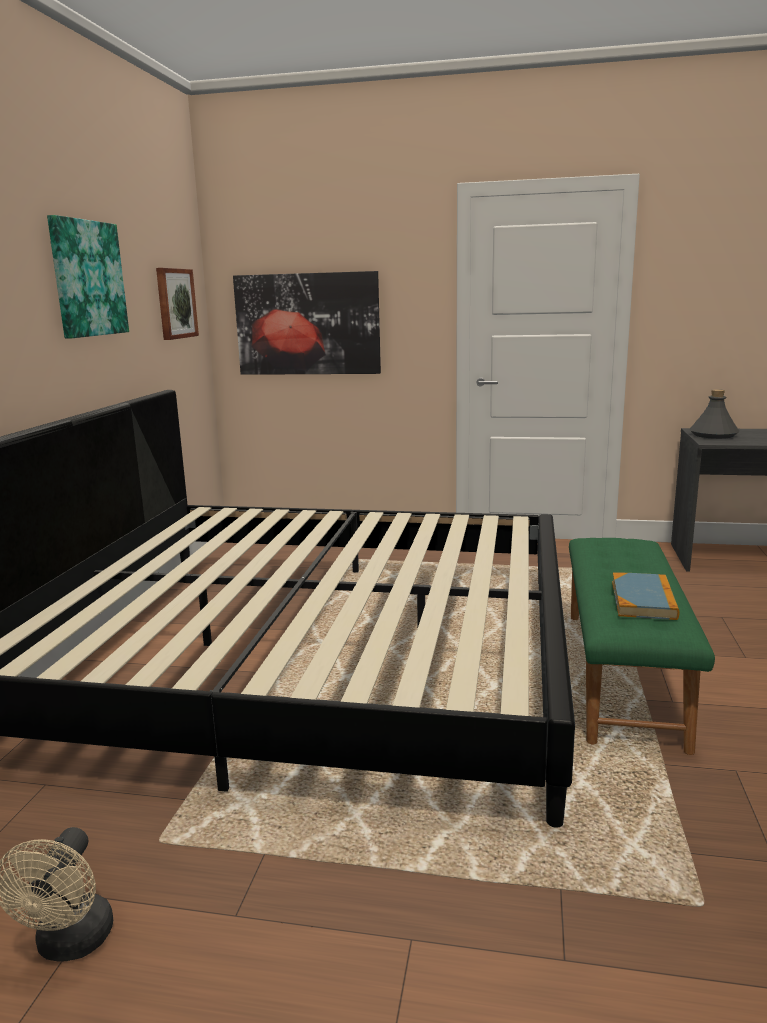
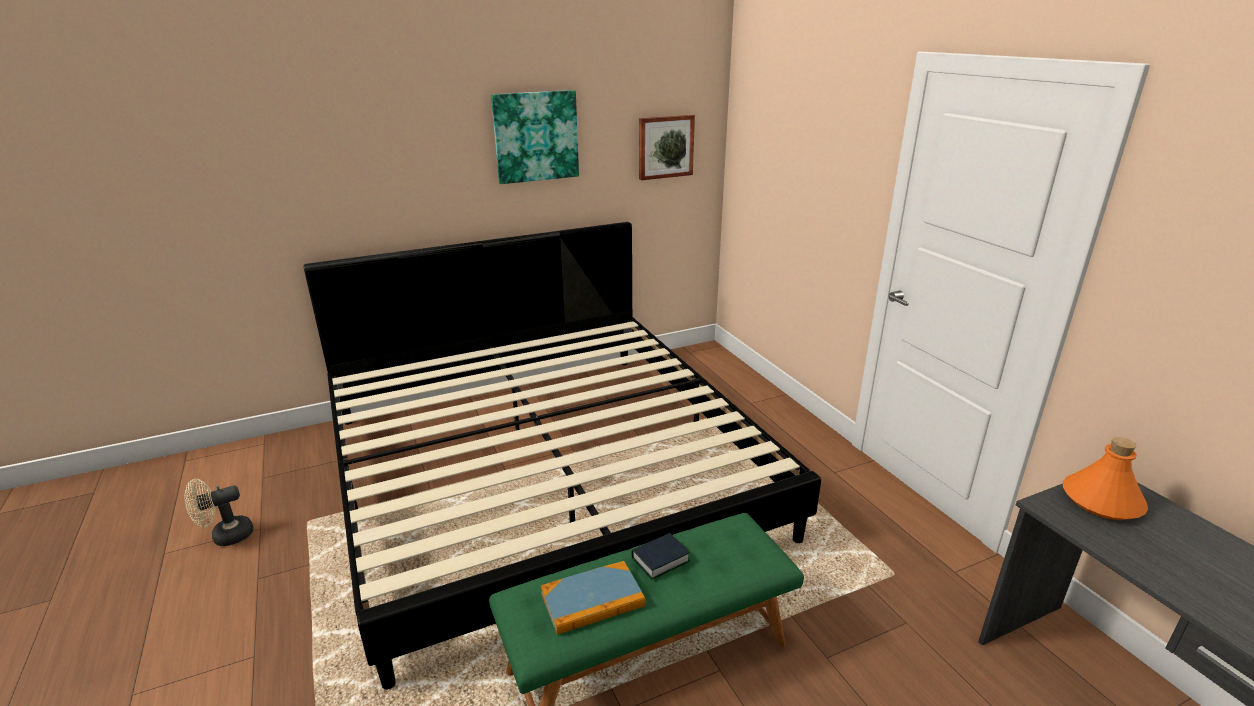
camera: 55 degrees right, 10 degrees up
picture [233,271,381,375] -> none
grey bottle [689,389,739,439] -> orange bottle [1063,437,1148,520]
none -> book [631,533,690,579]

